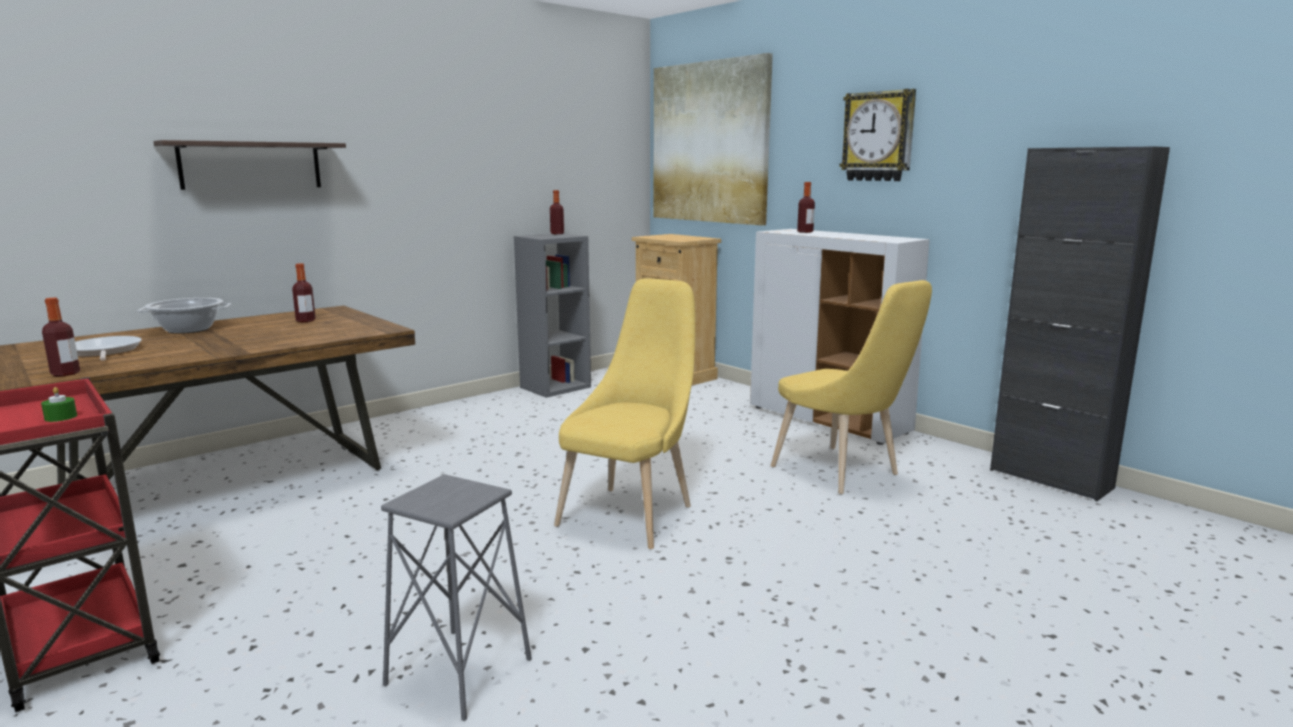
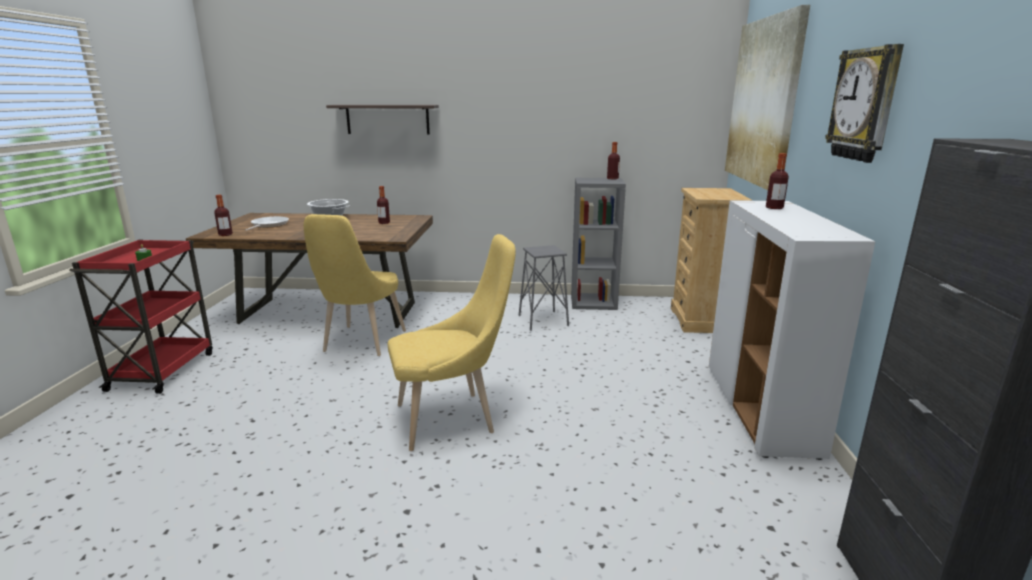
camera: 45 degrees right, 5 degrees up
grey stool [381,474,532,721] -> grey stool moved to [518,245,569,331]
yellow chair [771,280,932,494] -> yellow chair moved to [304,214,406,356]

